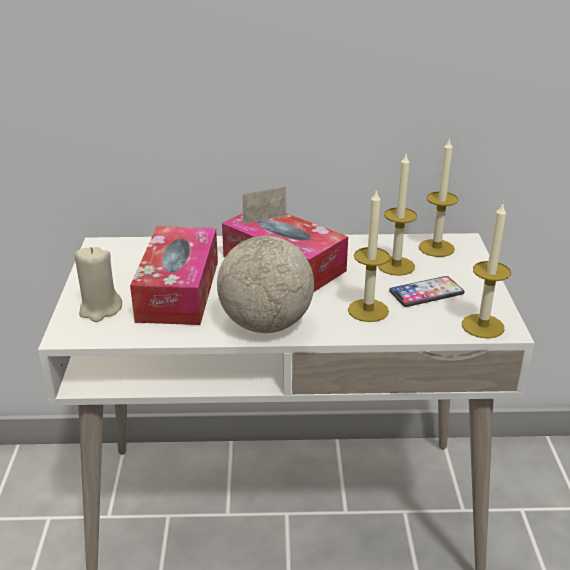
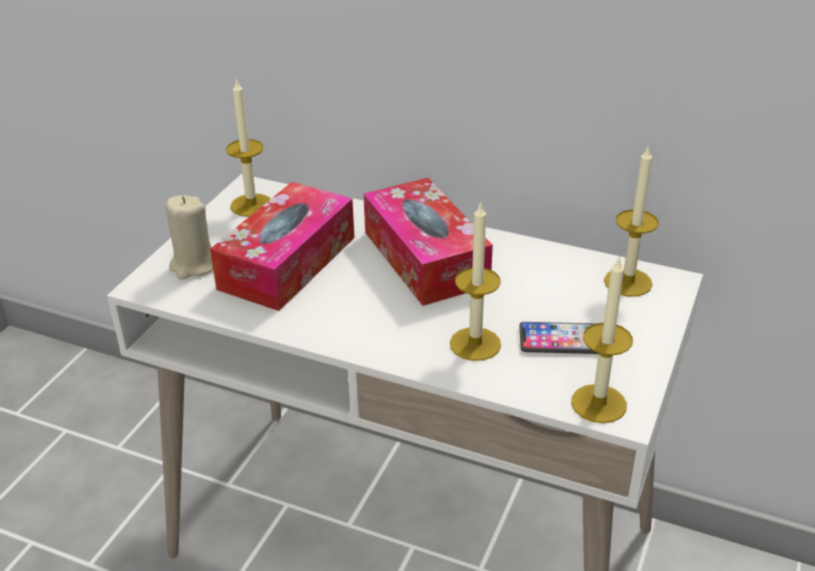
camera: 25 degrees right, 5 degrees up
globe [217,186,314,333] -> none
candle [378,154,417,276] -> candle moved to [226,78,270,217]

